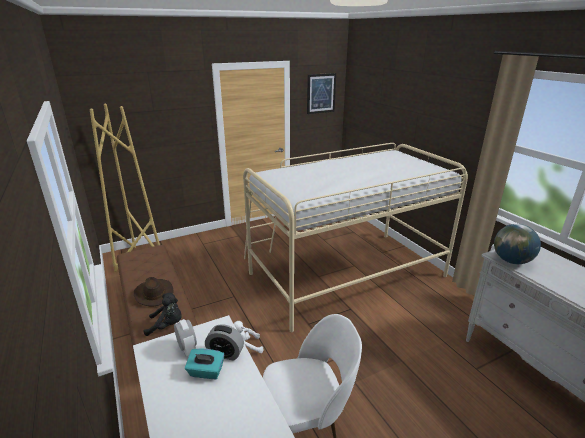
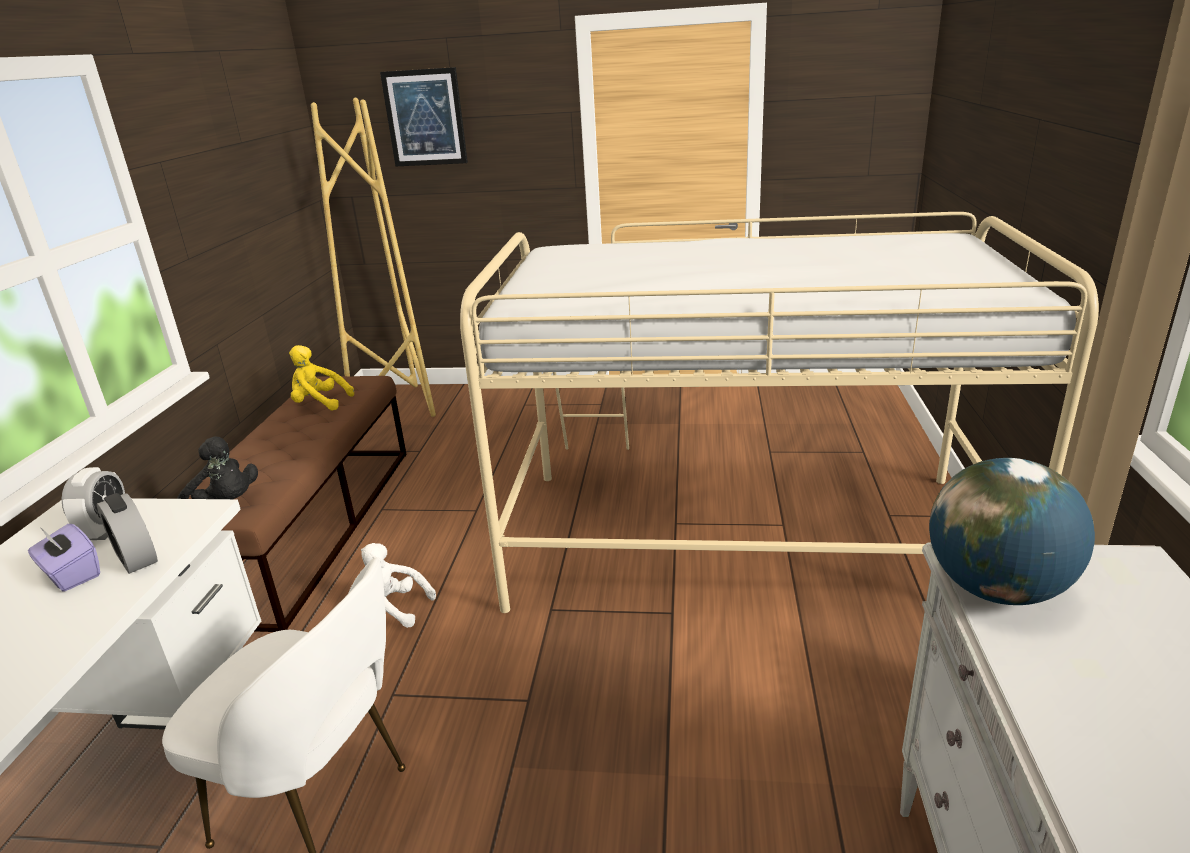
camera: 35 degrees right, 0 degrees up
brown hat [134,277,173,306] -> none
turquoise tissue box [185,348,224,379] -> purple tissue box [28,524,100,591]
picture [307,73,336,114] -> picture moved to [380,67,468,166]
none -> yellow plush toy [289,345,354,411]

